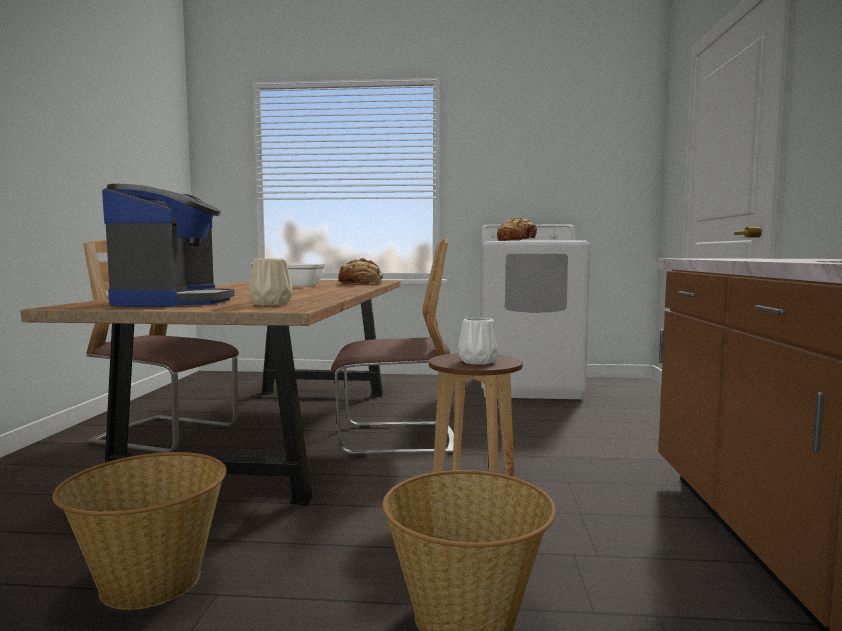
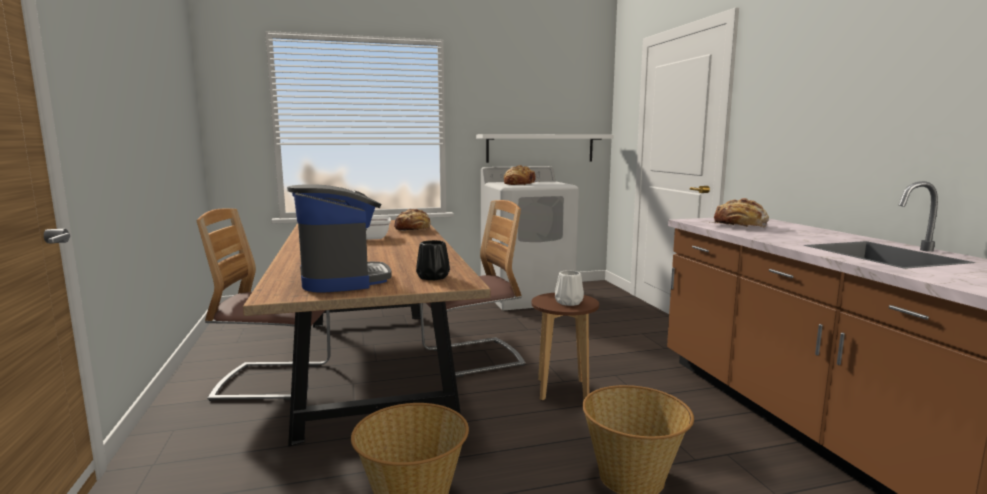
camera: 20 degrees left, 5 degrees up
beige vase [249,258,292,306] -> black vase [416,240,450,280]
none -> white shelf [476,134,613,163]
none -> bread [710,198,769,227]

